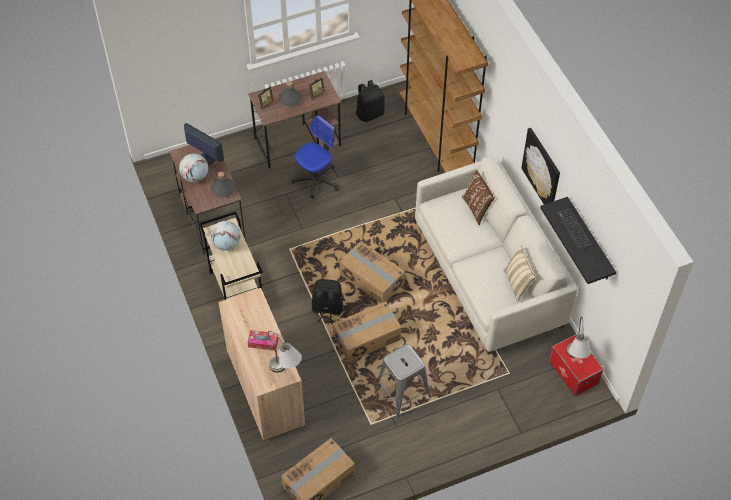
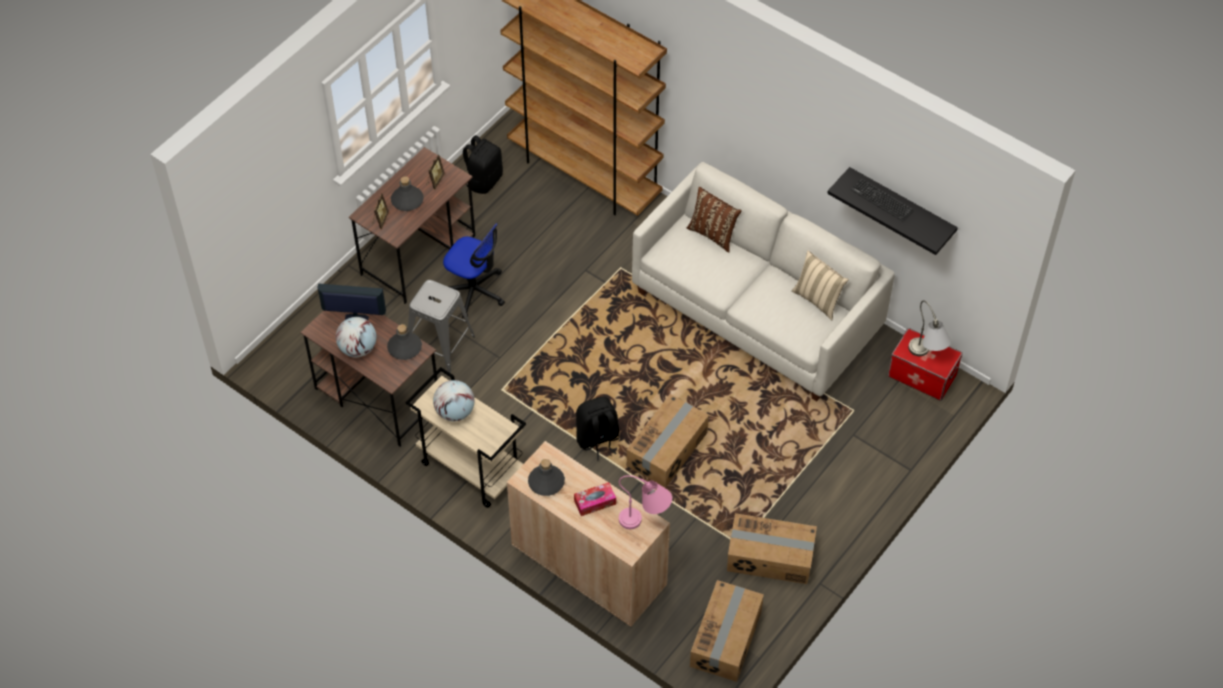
camera: 30 degrees left, 0 degrees up
grey table lamp [268,331,302,373] -> pink table lamp [619,475,672,529]
office chair [291,115,339,199] -> office chair turned 105 degrees clockwise [443,223,505,318]
cardboard box [339,241,405,303] -> cardboard box moved to [727,513,817,584]
grey stool [375,344,431,418] -> grey stool moved to [408,280,475,373]
picture [521,128,560,204] -> none
none -> grey bottle [528,459,565,496]

